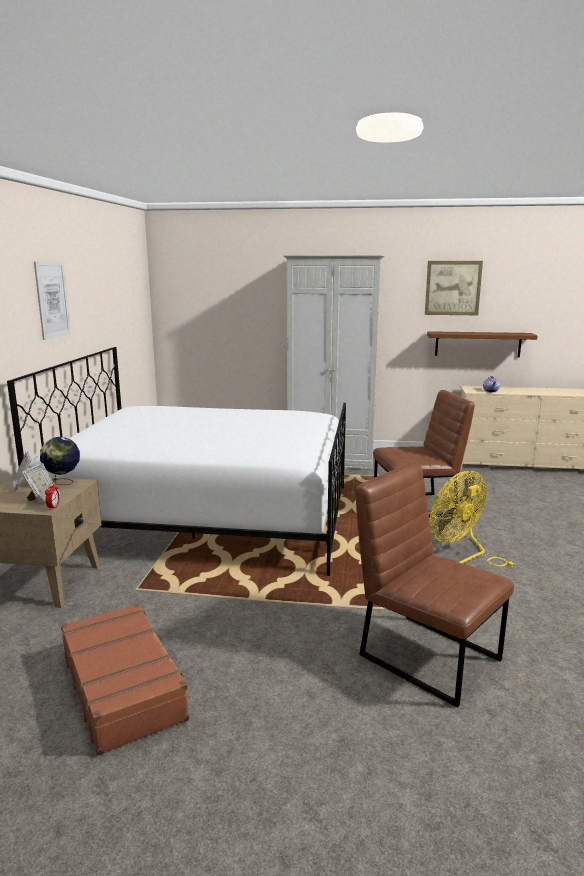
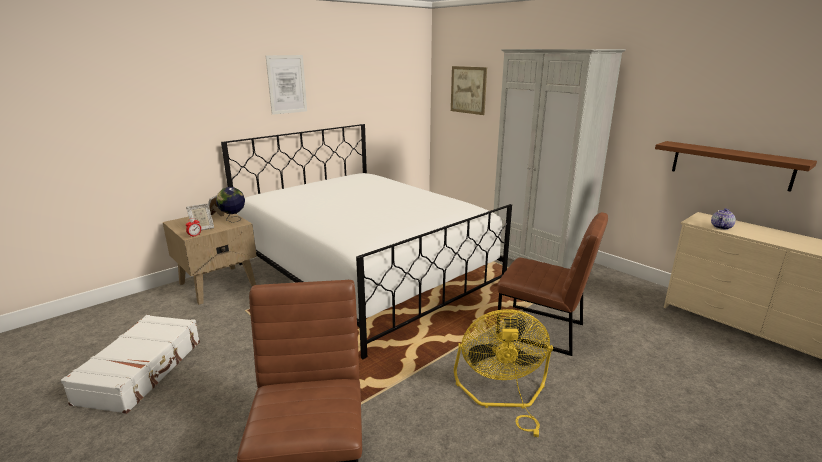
camera: 40 degrees right, 5 degrees up
brown suitcase [61,603,190,756] -> white suitcase [61,315,200,414]
picture [425,261,483,315] -> picture moved to [451,66,487,115]

